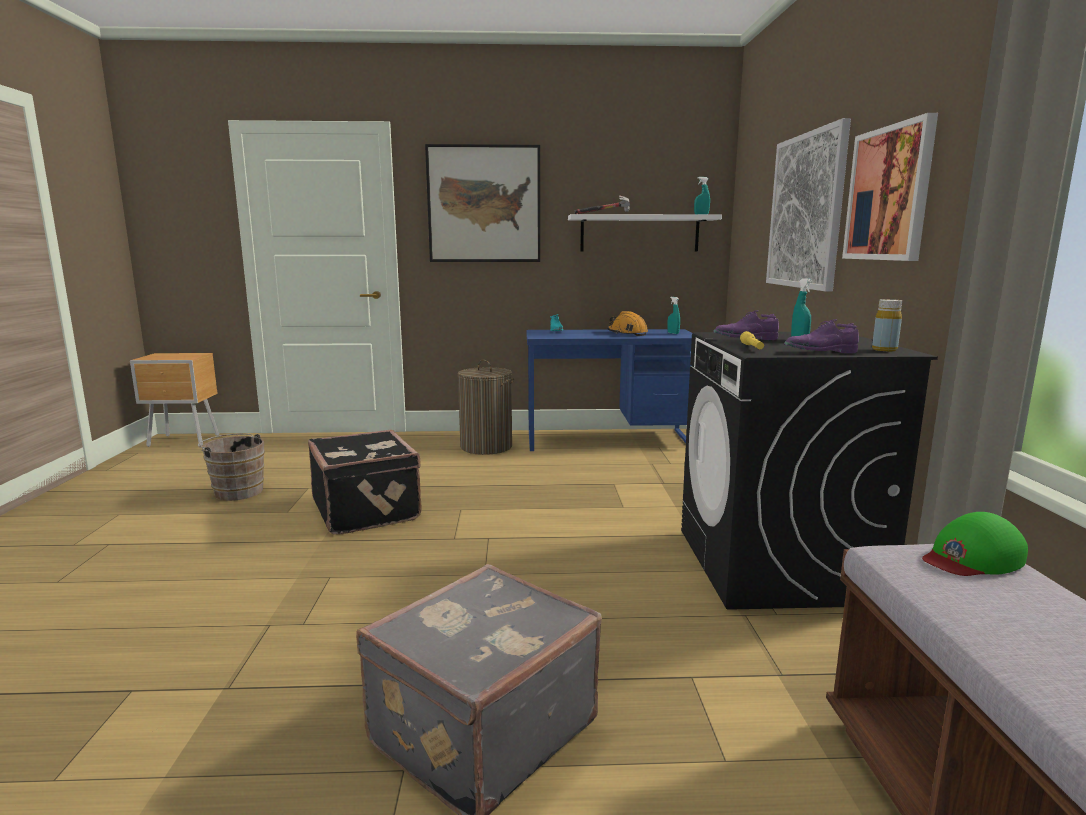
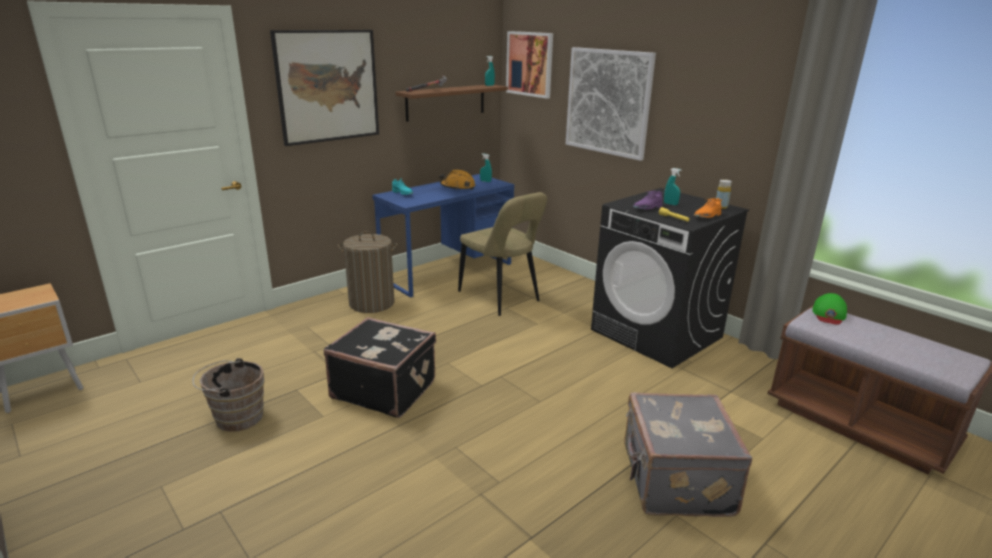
camera: 40 degrees left, 10 degrees up
white shelf [568,214,722,252] -> brown shelf [395,85,508,122]
purple shoe [784,319,859,353] -> orange shoe [694,198,722,218]
picture [842,113,938,261] -> picture moved to [506,31,553,99]
none -> beige chair [458,192,547,316]

